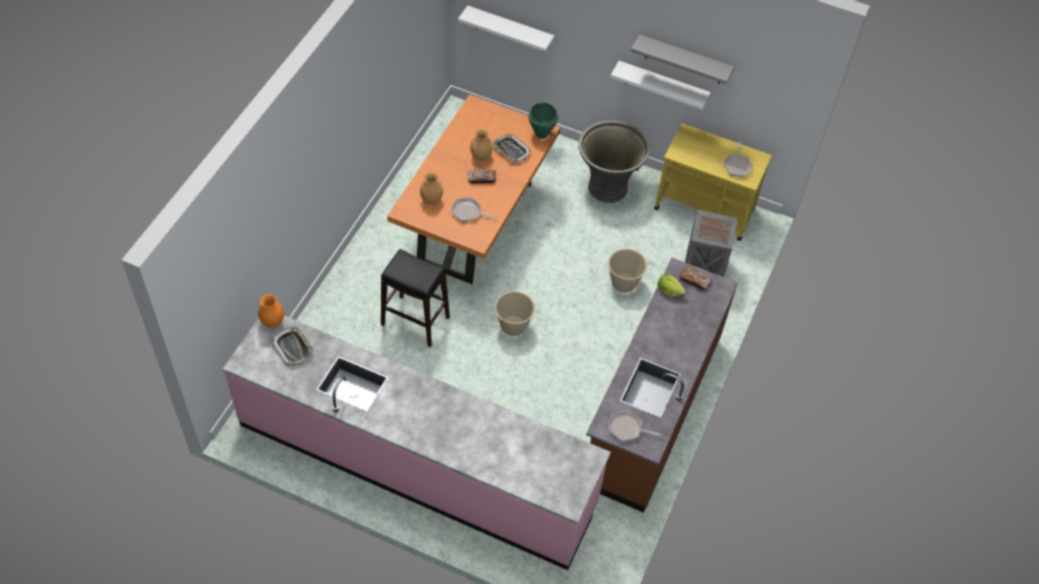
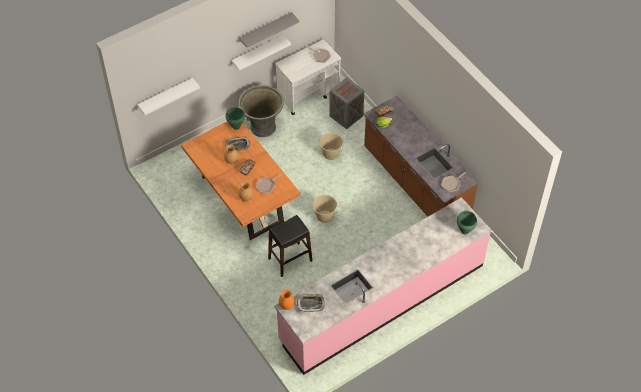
camera: 55 degrees left, 0 degrees up
yellow cart [654,124,772,241] -> white cart [275,39,341,115]
none -> green cooking pot [457,211,477,235]

